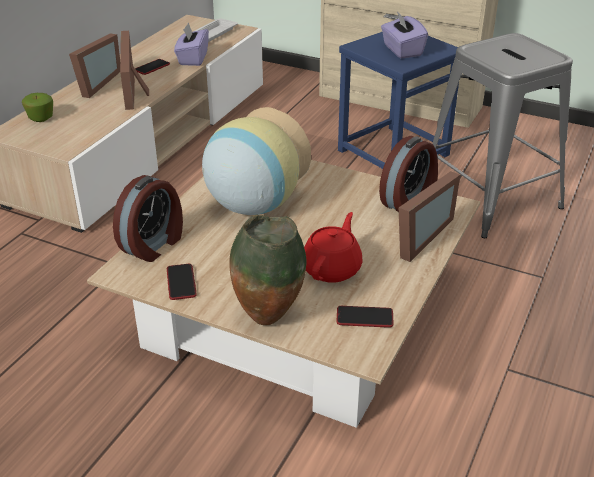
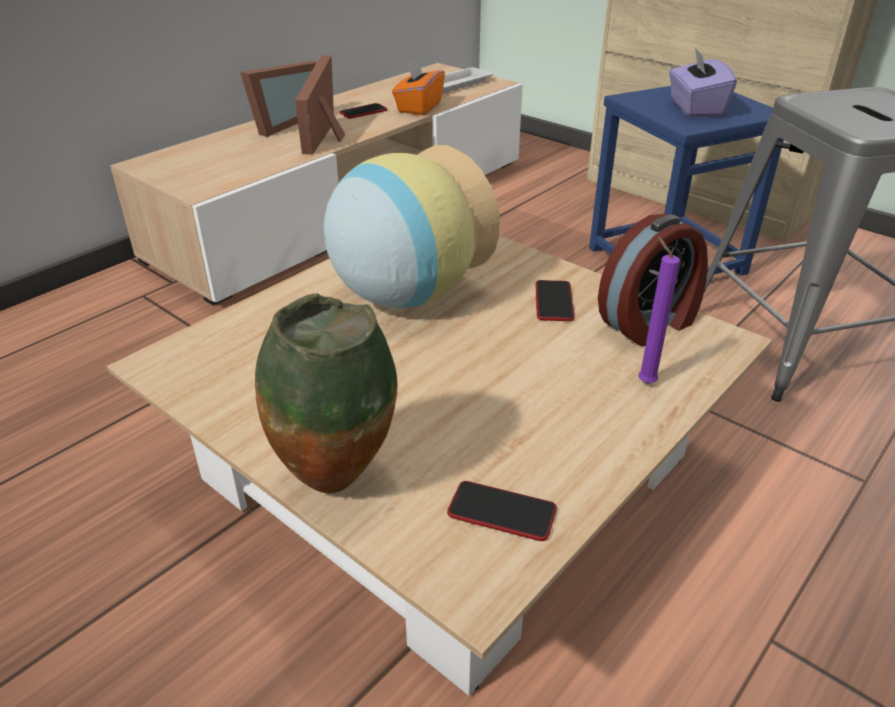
camera: 15 degrees right, 0 degrees up
apple [22,93,53,122] -> none
alarm clock [113,175,183,262] -> none
phone [167,264,197,300] -> phone moved to [535,280,574,321]
purple tissue box [174,22,209,66] -> orange tissue box [392,58,445,115]
red teapot [304,212,363,283] -> none
picture frame [399,171,460,262] -> purple candle [638,237,680,384]

